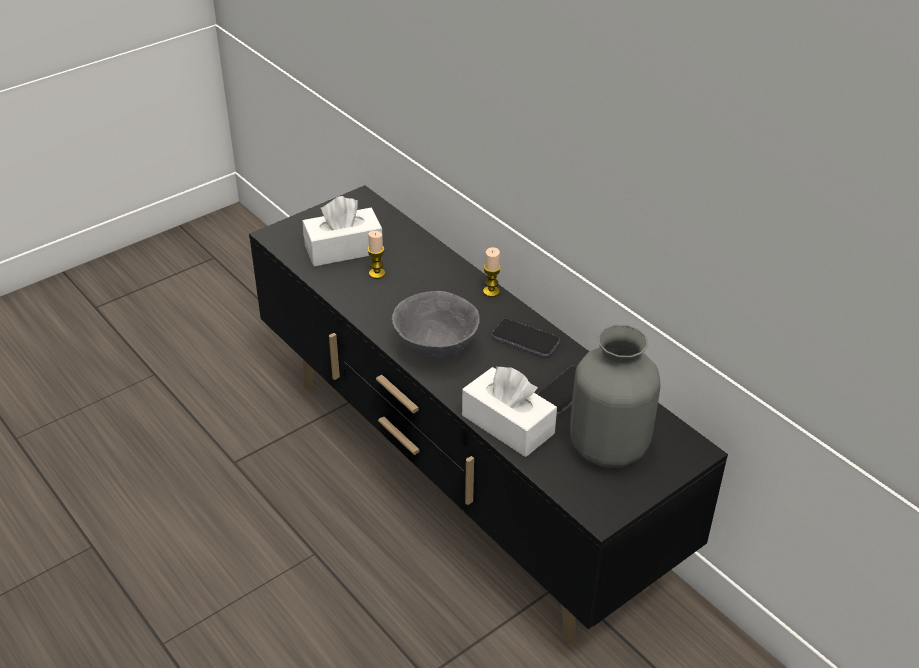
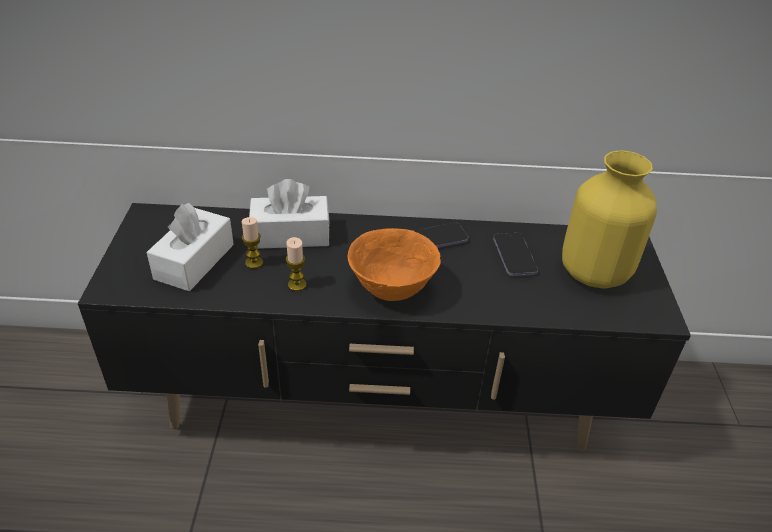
camera: 50 degrees left, 0 degrees up
grey bowl [392,291,480,362] -> orange bowl [348,228,441,301]
white tissue box [462,366,557,457] -> white tissue box moved to [249,179,330,249]
candle [483,247,501,297] -> candle moved to [286,237,306,291]
grey vase [570,324,660,468] -> yellow vase [562,150,657,289]

